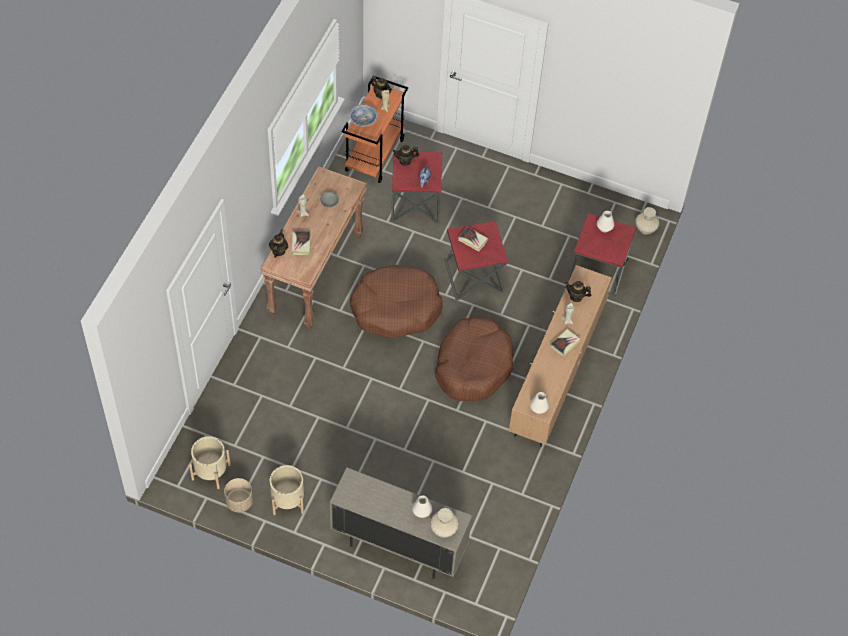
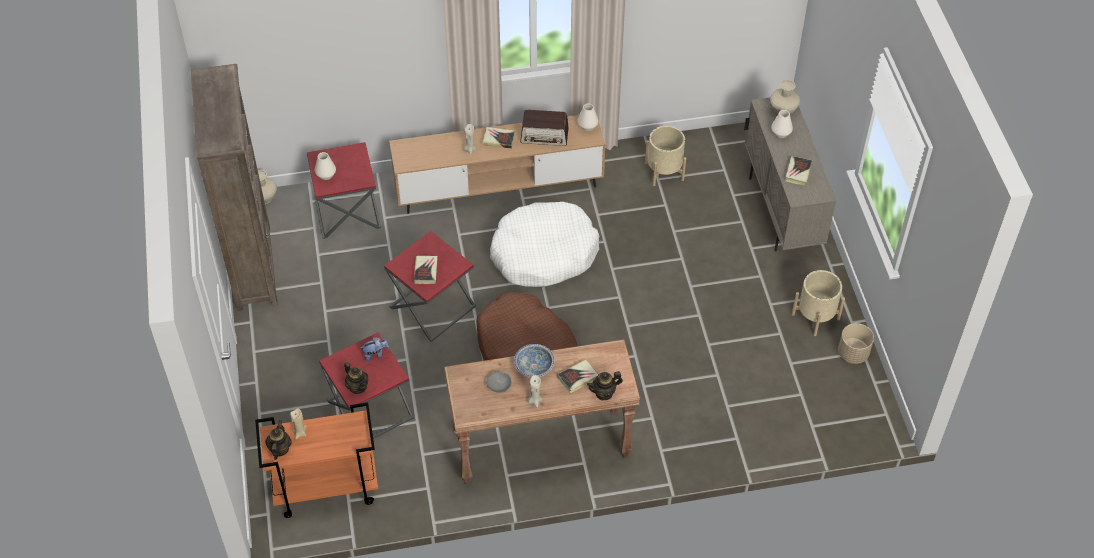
camera: 120 degrees left, 5 degrees down
beige planter [189,436,231,489] -> beige planter moved to [645,126,686,186]
bowl [349,104,378,127] -> bowl moved to [514,344,555,377]
brown dog bed [435,317,514,401] -> white dog bed [490,202,599,287]
teapot [565,281,591,302] -> none
none -> brown bookcase [191,64,278,311]
none -> radio [520,110,569,146]
none -> book [785,156,812,186]

